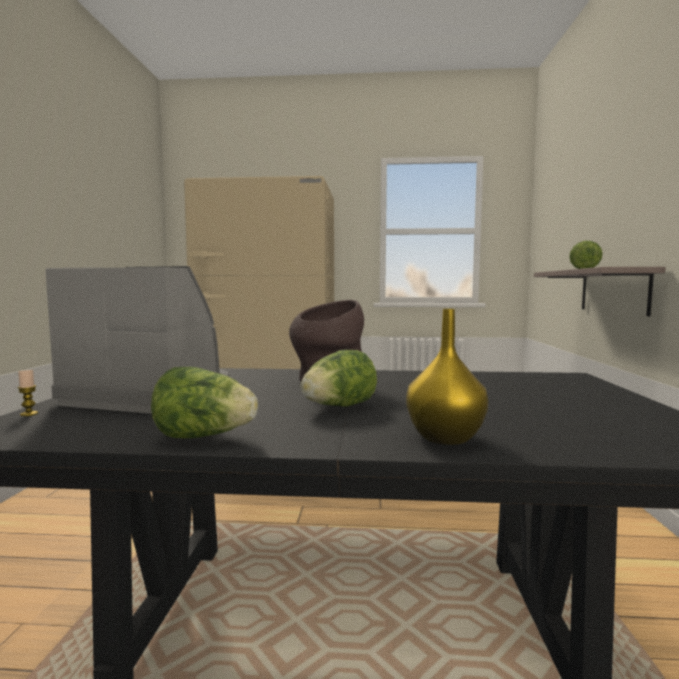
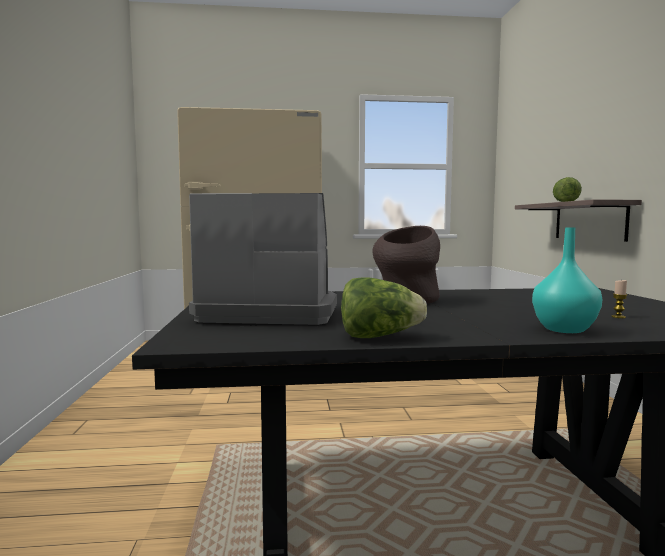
camera: 10 degrees left, 0 degrees up
candle [18,369,38,416] -> candle moved to [612,280,627,318]
lettuce [300,350,377,407] -> none
yellow vase [406,309,488,445] -> turquoise vase [532,227,602,333]

